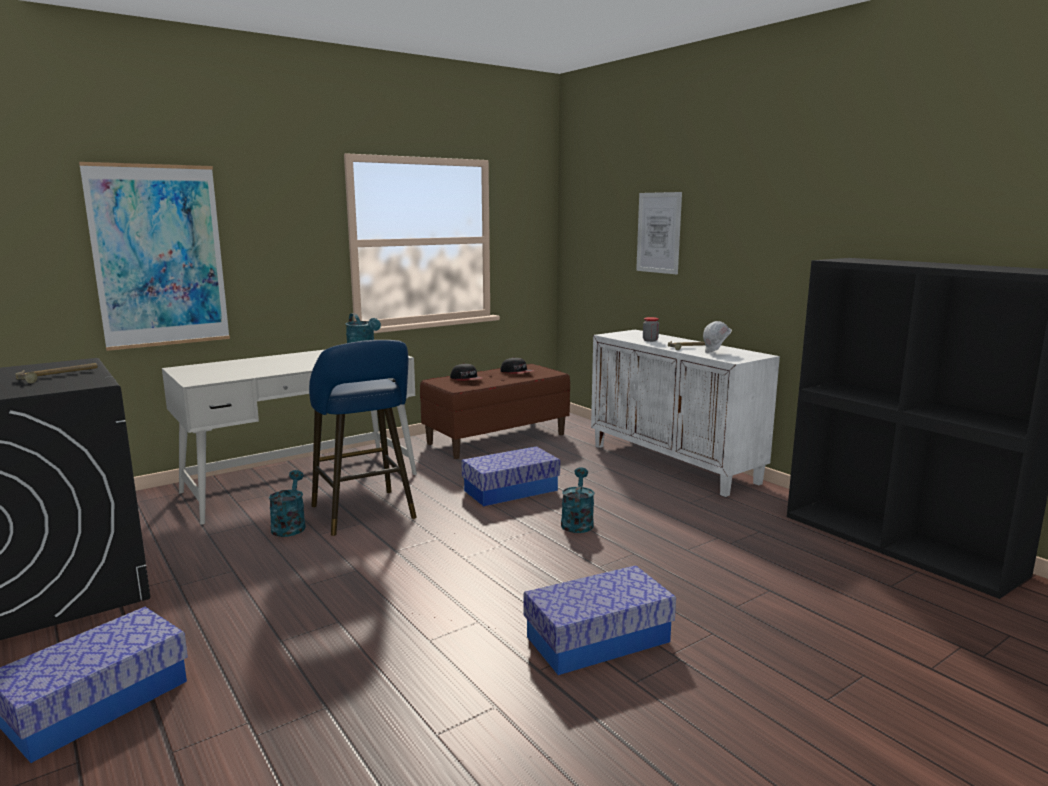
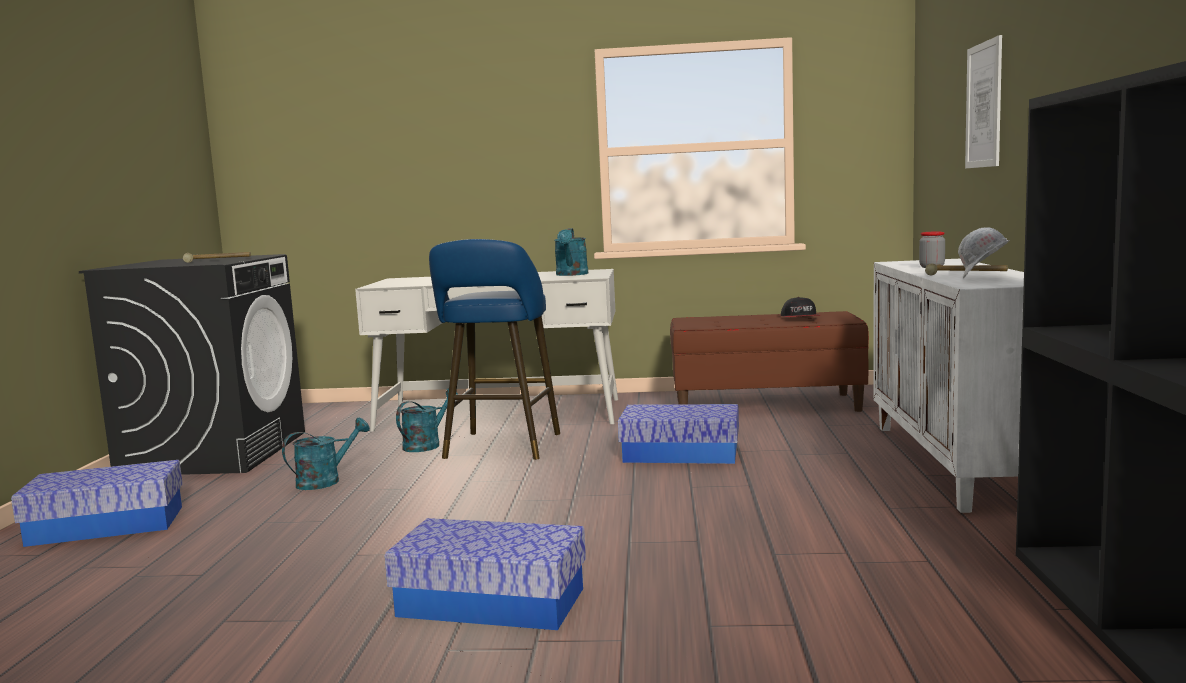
camera: 40 degrees right, 5 degrees down
picture [79,162,230,351] -> none
cap [450,363,482,381] -> none
turquoise watering can [561,467,594,533] -> turquoise watering can moved to [282,418,370,490]

